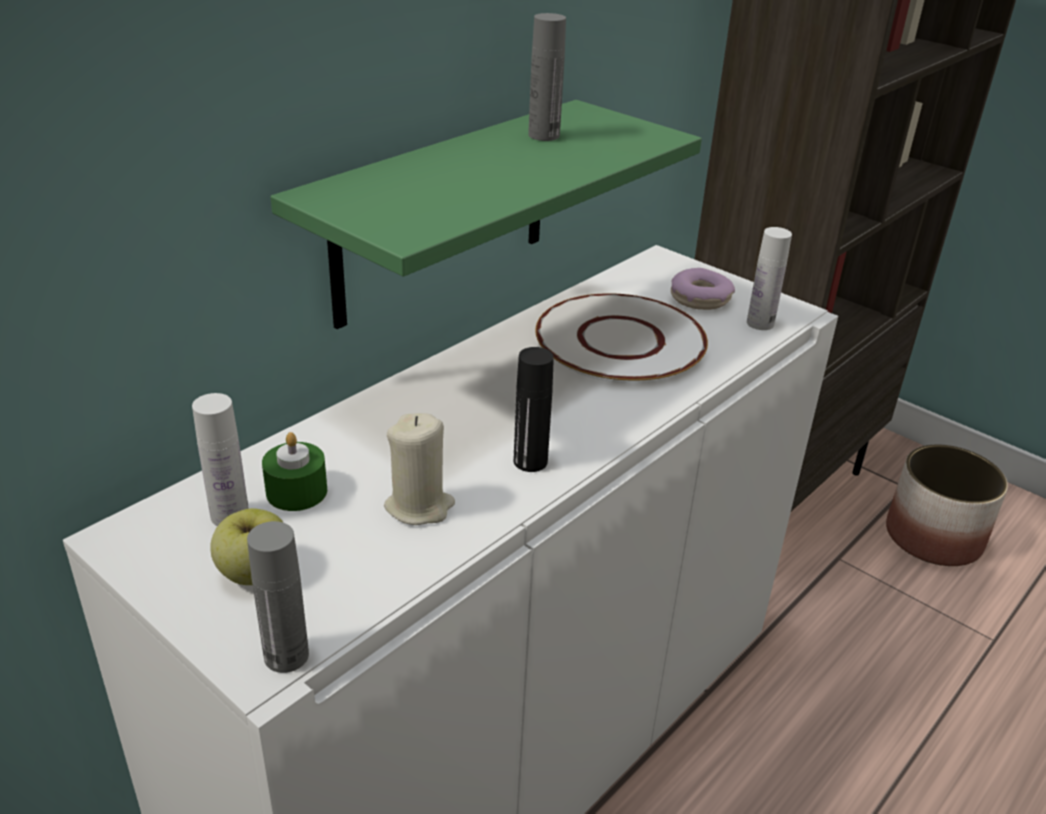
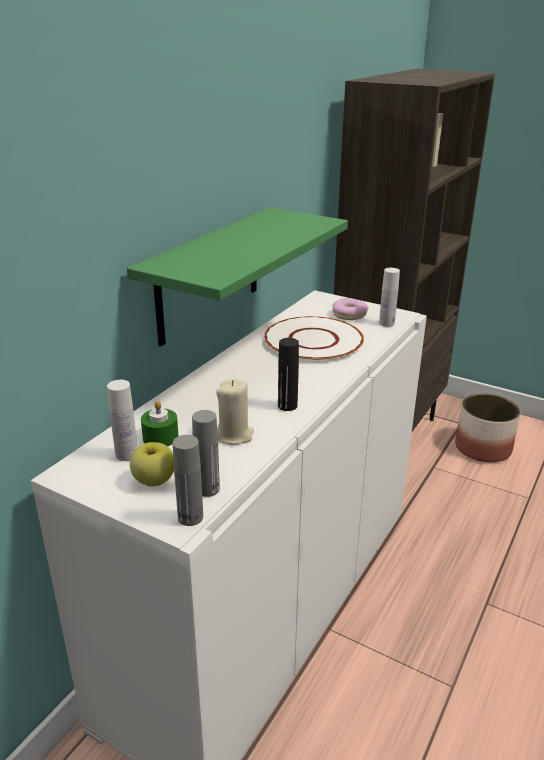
camera: 10 degrees left, 5 degrees down
grey bottle [528,13,566,141] -> grey bottle moved to [192,410,220,497]

